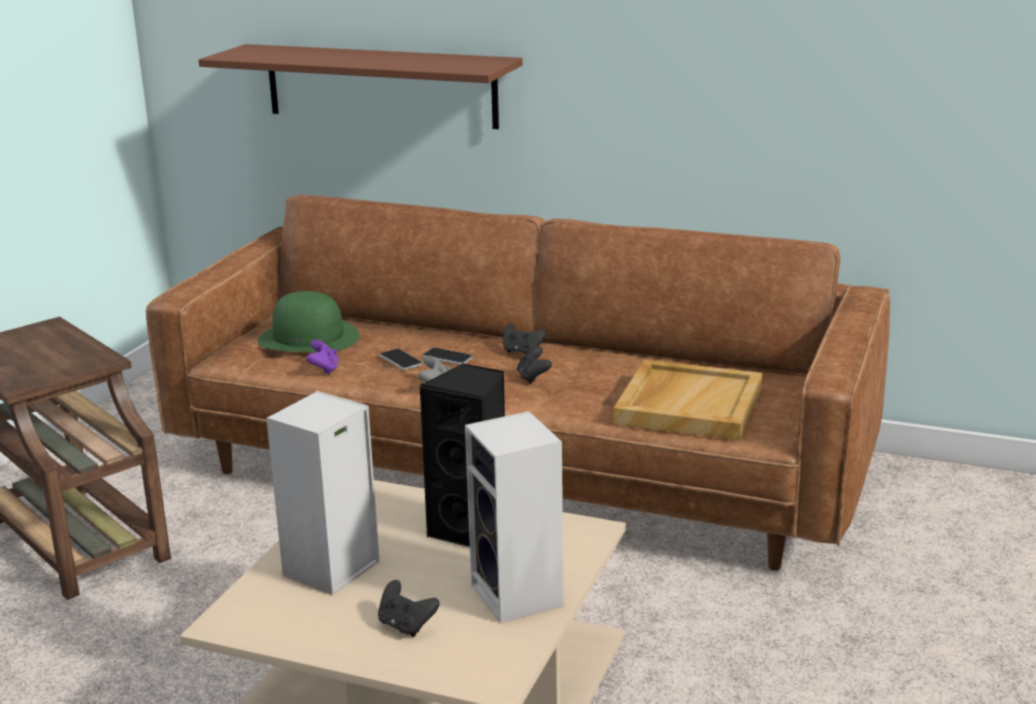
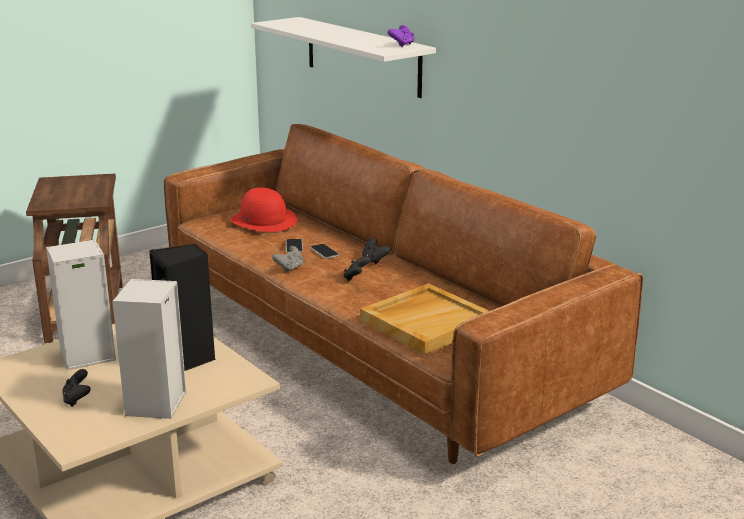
camera: 30 degrees right, 0 degrees up
brown shelf [199,44,523,129] -> white shelf [251,17,436,98]
green hat [258,291,360,353] -> red hat [230,188,298,232]
purple game controller [306,340,339,375] -> purple game controller moved to [387,25,414,47]

